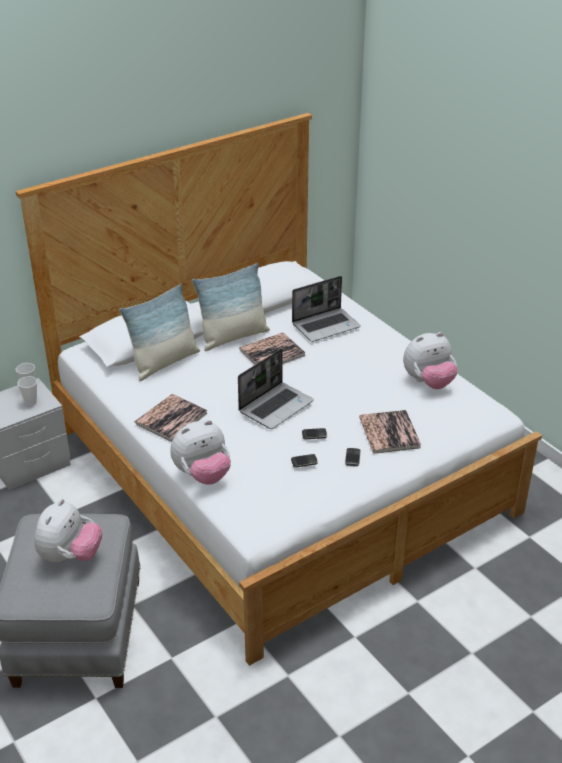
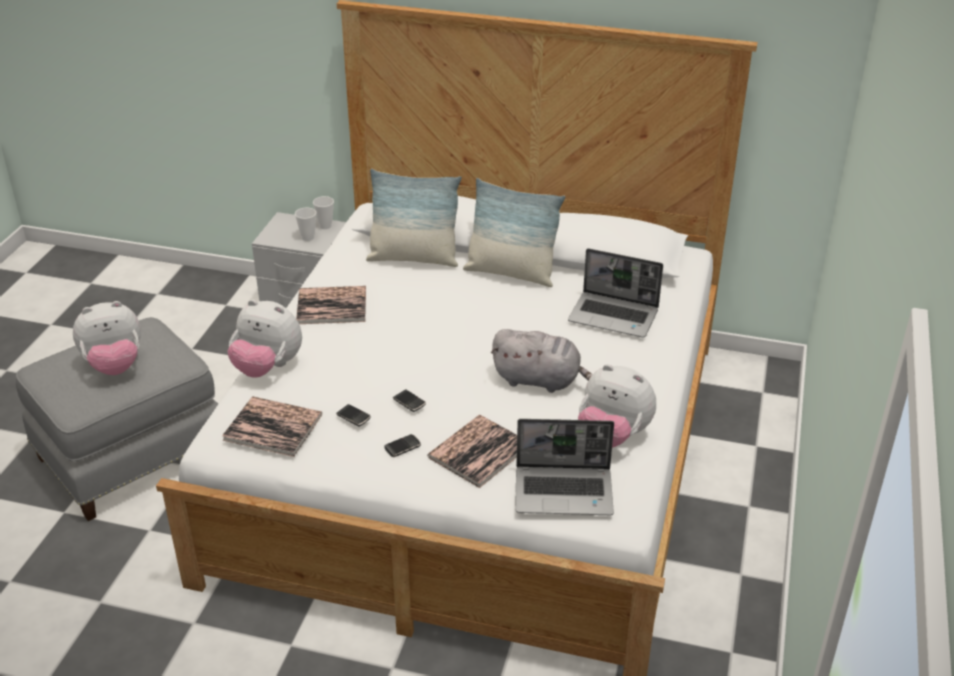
camera: 50 degrees right, 0 degrees up
laptop [238,349,314,429] -> laptop moved to [515,419,614,515]
book [239,333,306,365] -> book moved to [222,396,322,457]
none -> grey plush toy [491,329,592,393]

